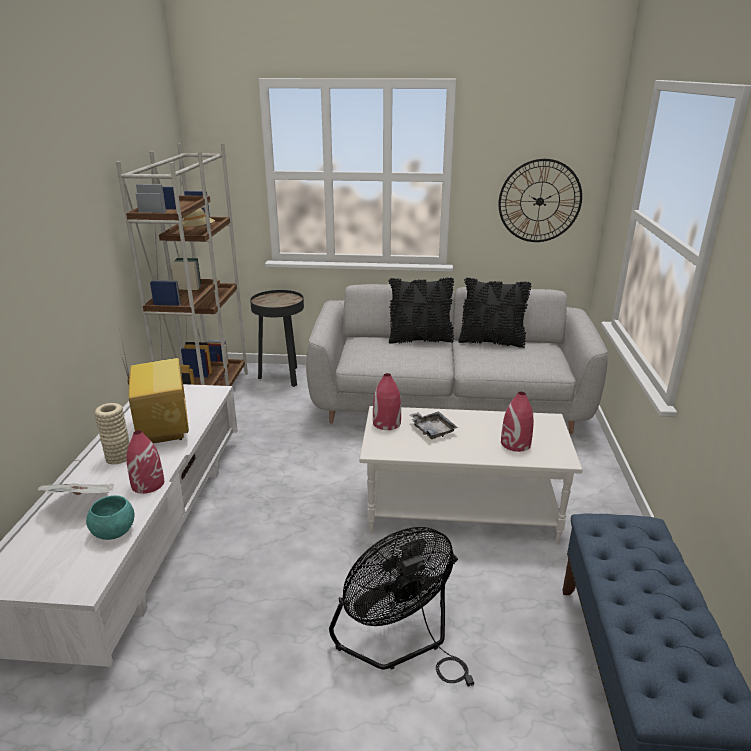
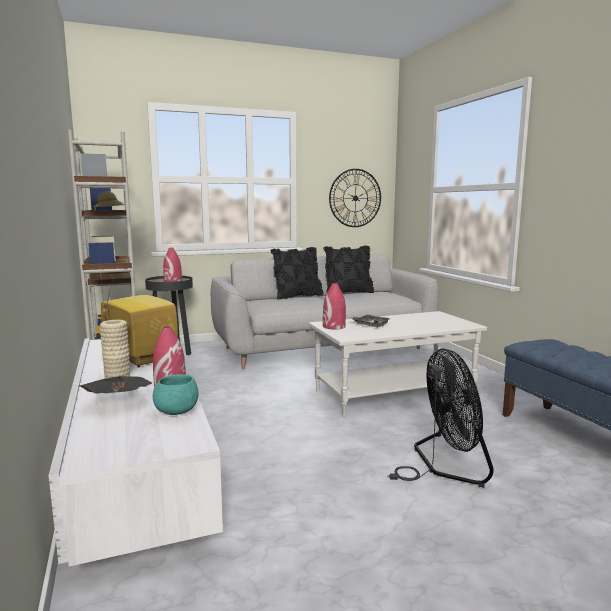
camera: 25 degrees left, 15 degrees down
black fan [329,527,474,687] -> black fan turned 135 degrees clockwise [387,348,494,488]
red vase [501,392,534,452] -> red vase moved to [163,248,182,282]

